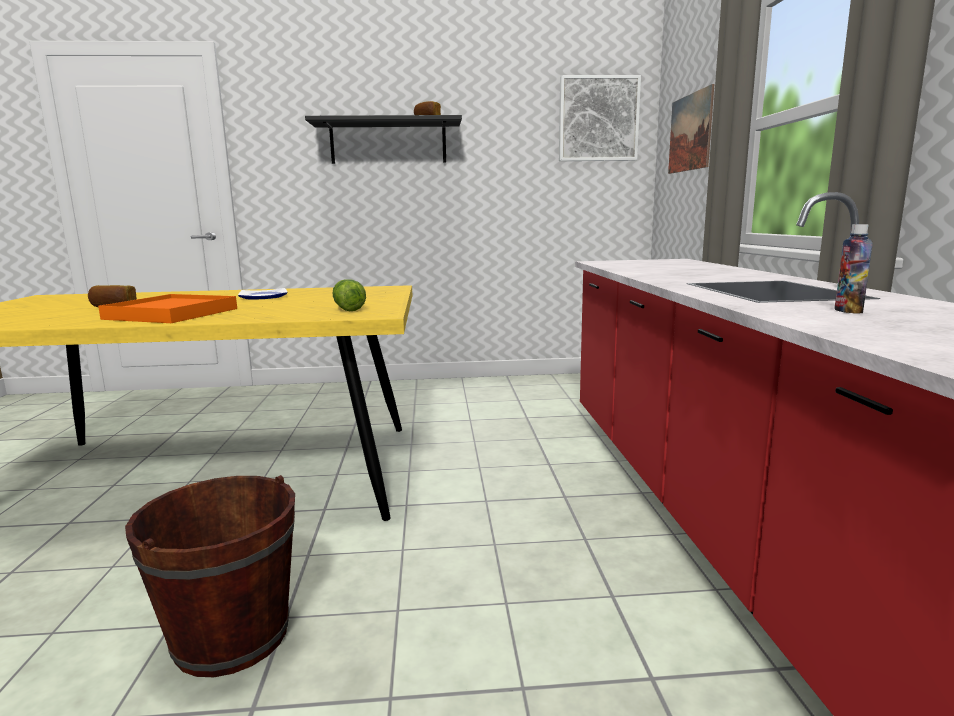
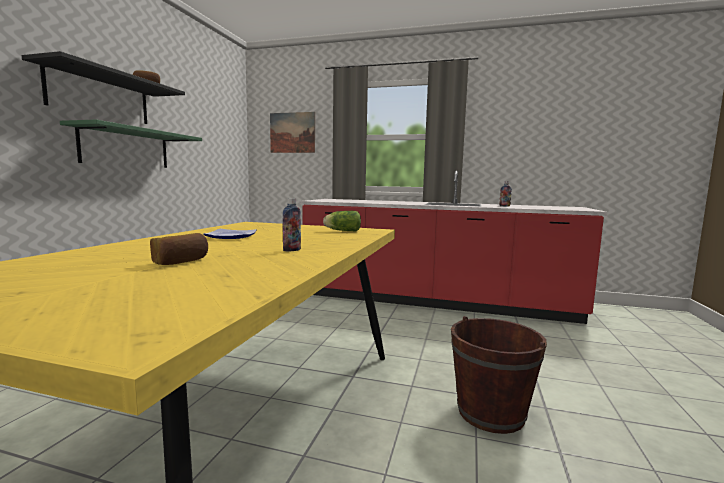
camera: 70 degrees left, 5 degrees down
orange tray [98,294,237,323] -> bottle [283,198,301,252]
picture [559,75,641,161] -> none
none -> green shelf [60,119,202,168]

